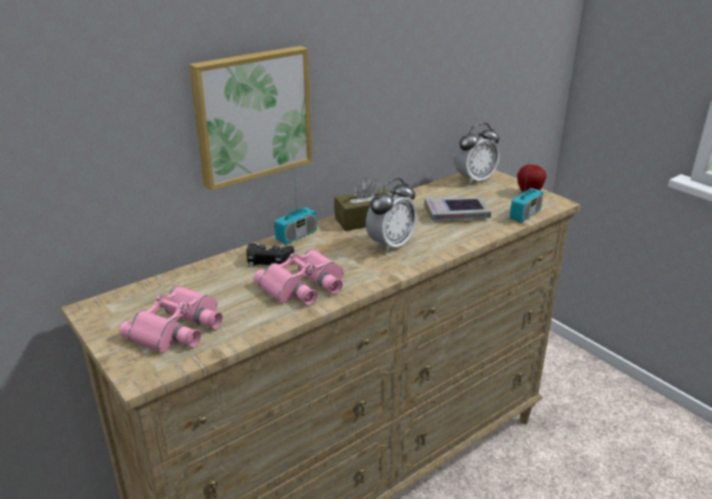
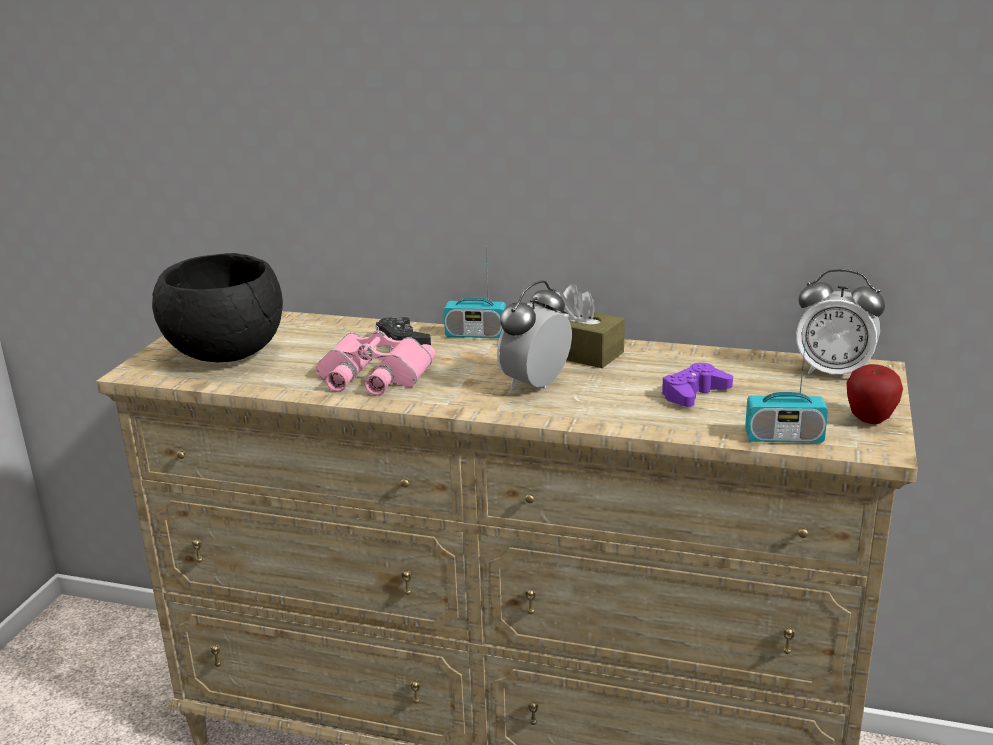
camera: 55 degrees right, 5 degrees down
pink binoculars [120,286,223,353] -> black bowl [152,253,283,362]
picture [189,46,312,191] -> none
alarm clock [366,178,417,253] -> alarm clock turned 120 degrees clockwise [497,280,572,390]
book [425,197,491,221] -> purple game controller [661,363,733,407]

